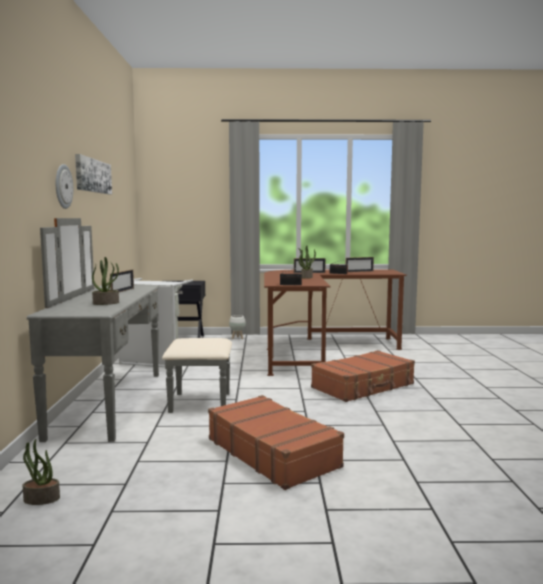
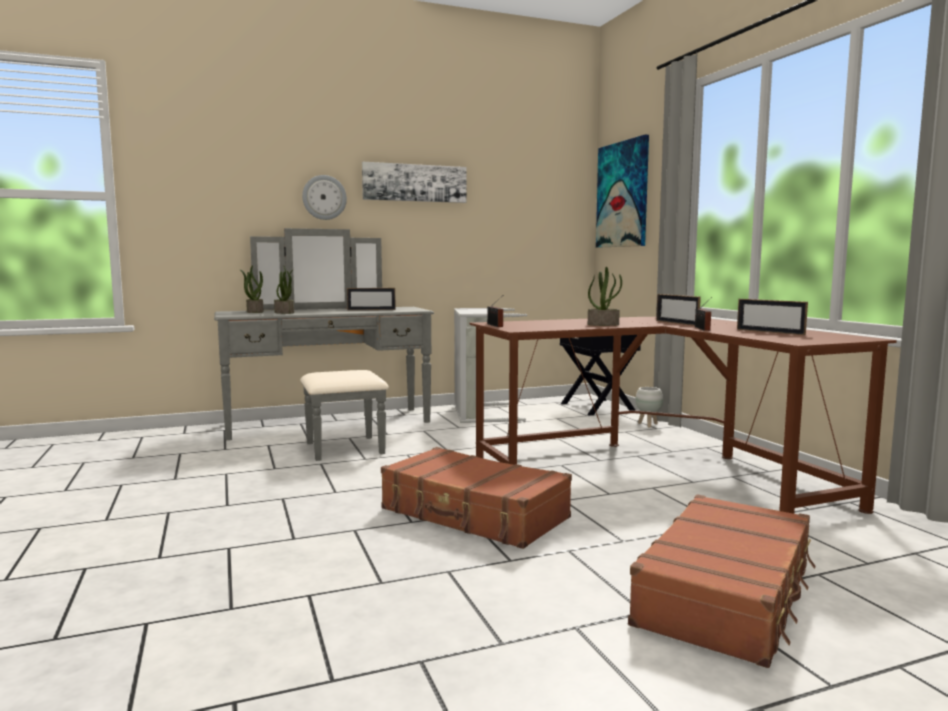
camera: 70 degrees right, 0 degrees up
potted plant [23,439,60,505] -> potted plant moved to [240,265,264,313]
brown suitcase [208,395,344,490] -> brown suitcase moved to [628,494,815,668]
none -> picture [596,135,649,248]

